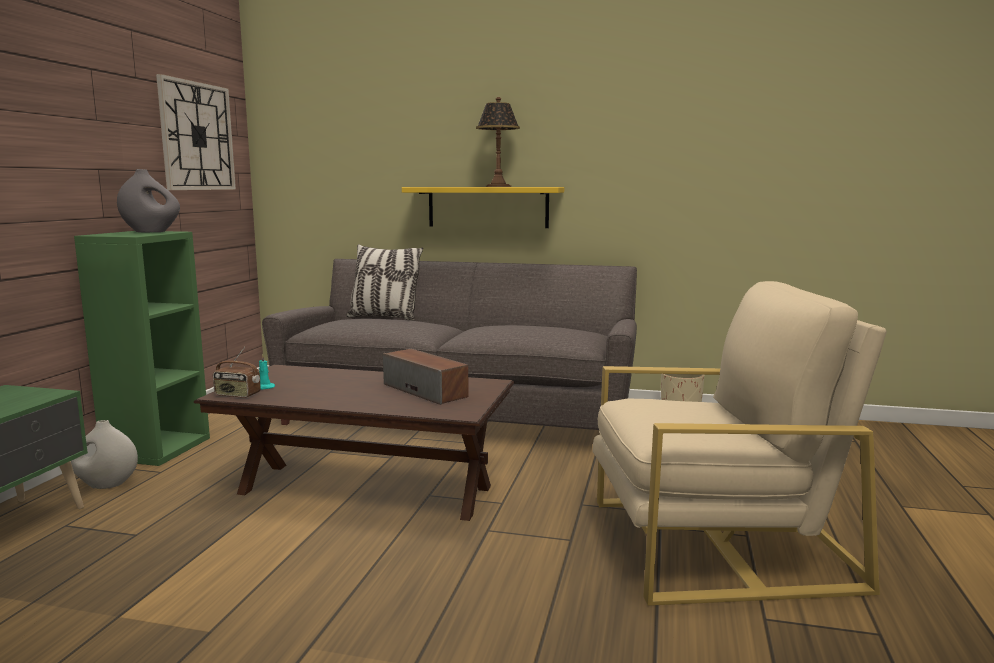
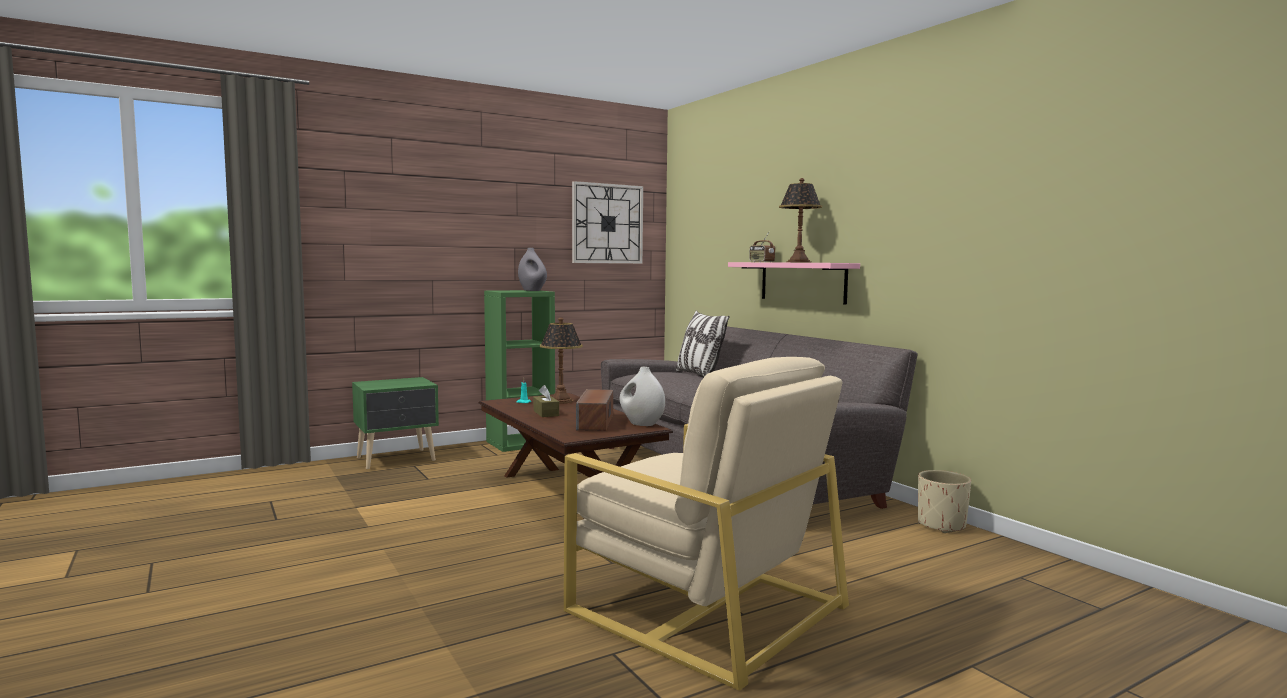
camera: 45 degrees right, 5 degrees down
white vase [71,420,138,489] -> white vase moved to [620,366,665,426]
radio [213,347,261,398] -> radio moved to [749,232,775,262]
yellow shelf [402,187,564,228] -> pink shelf [728,262,860,305]
none -> brown tissue box [533,385,559,417]
none -> table lamp [540,317,583,404]

